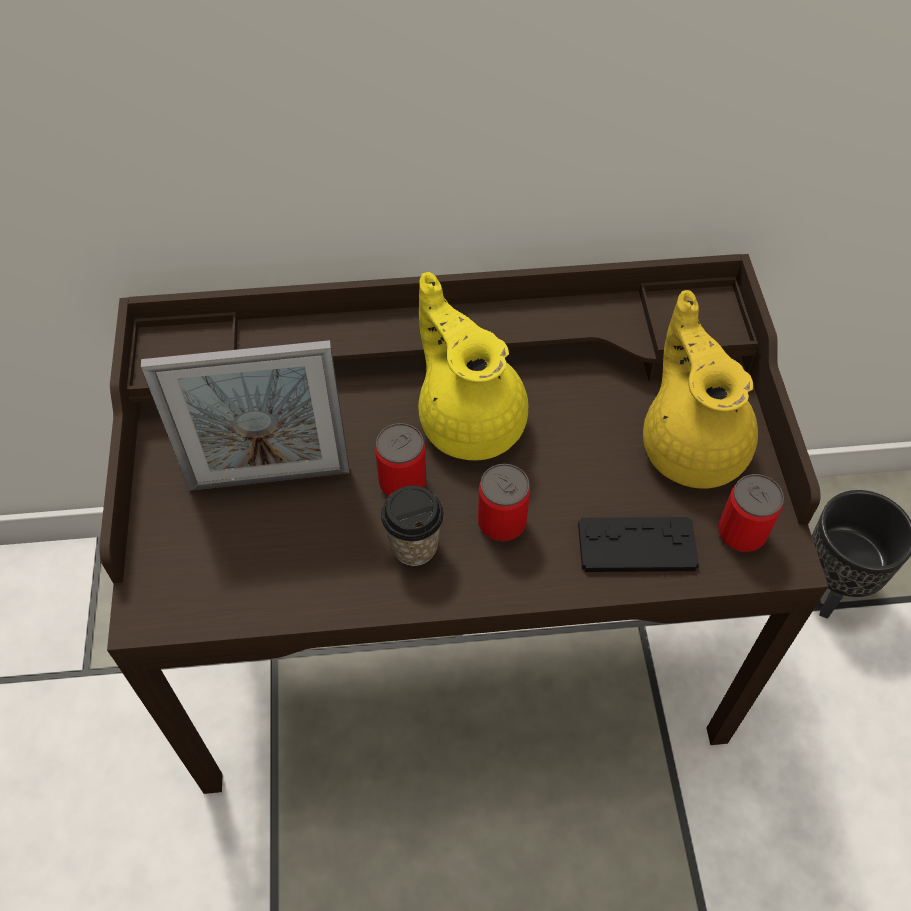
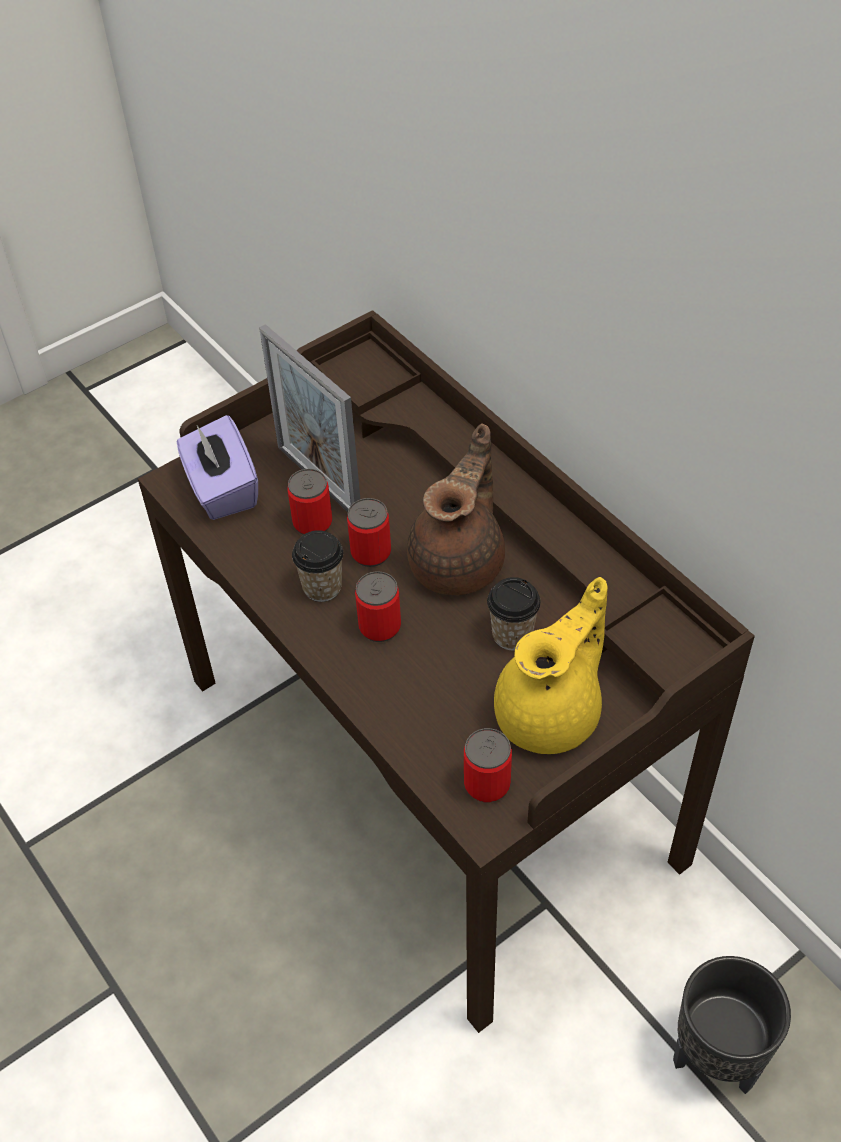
camera: 60 degrees right, 5 degrees down
yellow teapot [418,272,528,460] -> brown teapot [407,423,505,595]
black game controller [578,517,699,572] -> none
none -> purple tissue box [177,415,258,520]
none -> can [288,469,332,535]
none -> cup [487,577,541,650]

